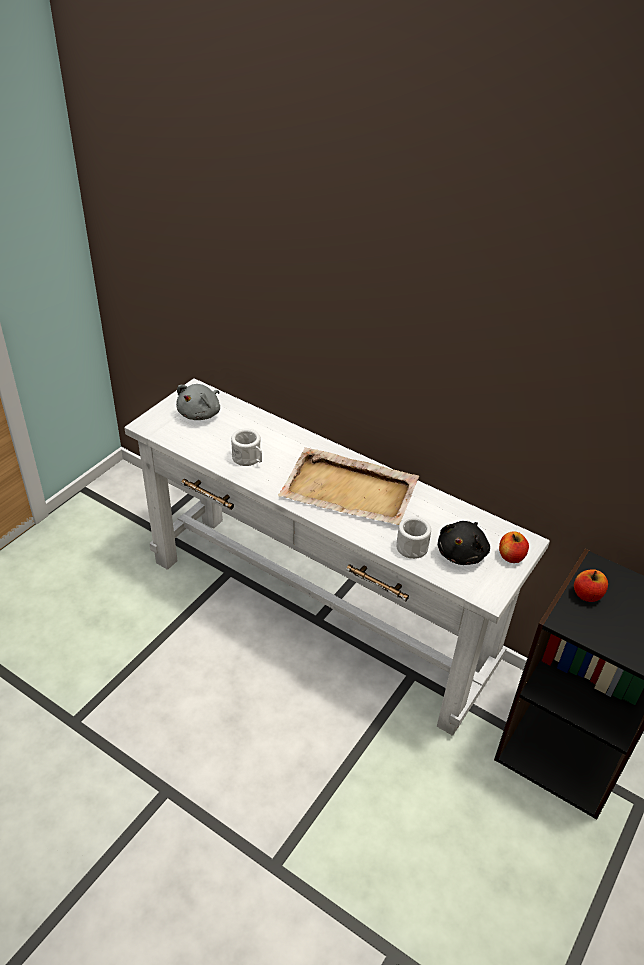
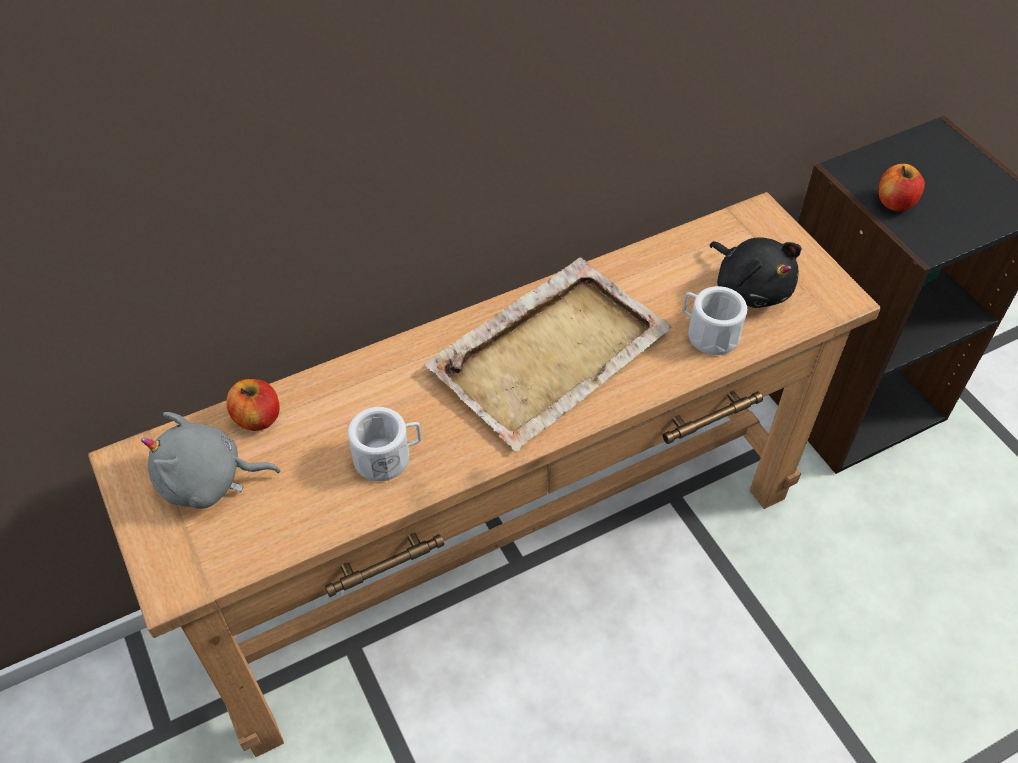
camera: 60 degrees left, 10 degrees up
white console table [124,378,550,736] -> brown console table [88,192,881,757]
grey plush toy [176,384,220,420] -> grey plush toy turned 120 degrees clockwise [141,412,280,509]
apple [499,531,529,563] -> apple moved to [226,379,280,431]

